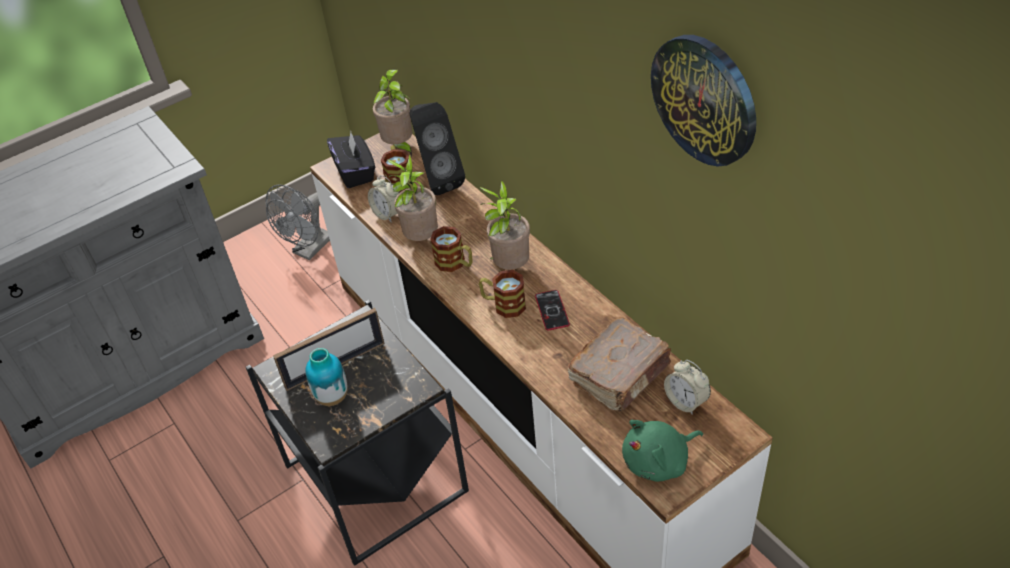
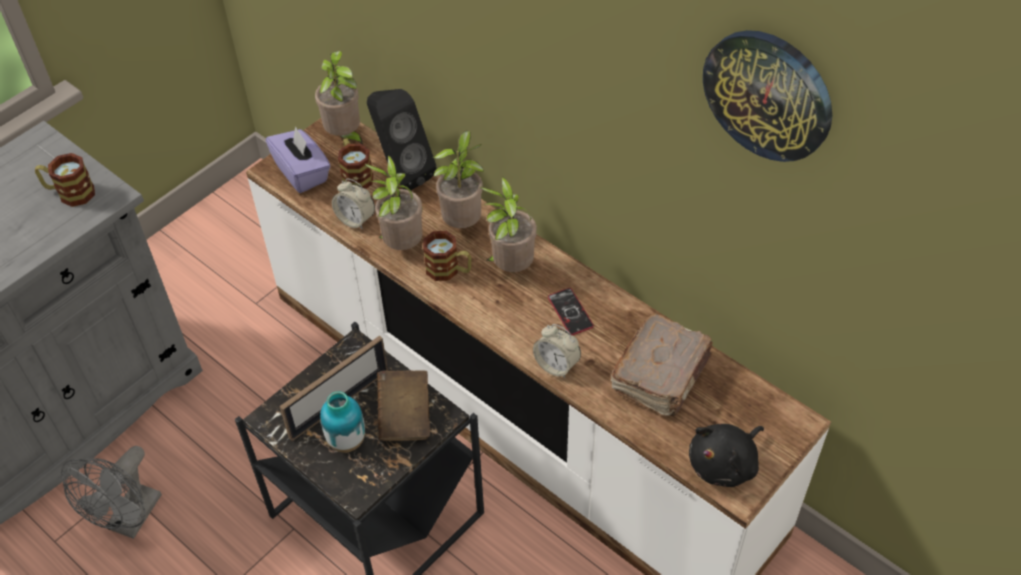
camera: 15 degrees left, 5 degrees up
grey fan [266,184,330,260] -> grey fan moved to [61,446,162,539]
black tissue box [327,132,375,188] -> purple tissue box [266,126,331,193]
mug [479,270,526,318] -> mug moved to [35,153,95,207]
green plush toy [622,420,703,482] -> black plush toy [689,424,764,487]
alarm clock [664,360,711,415] -> alarm clock moved to [533,324,581,378]
none -> brown book [377,371,430,441]
none -> potted plant [433,131,484,228]

